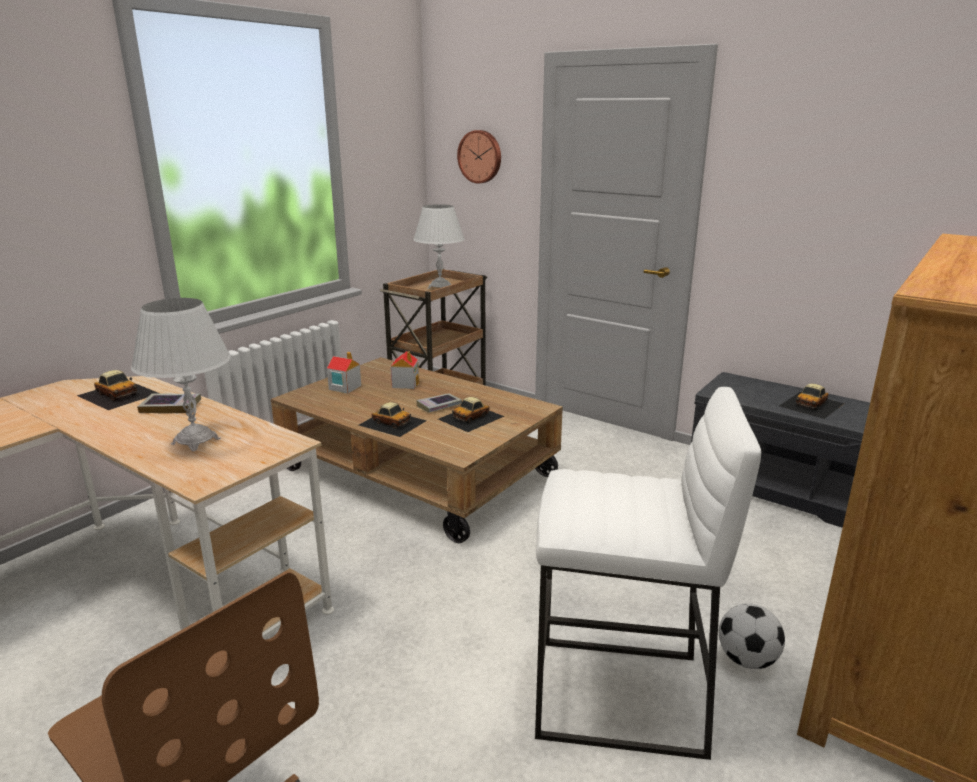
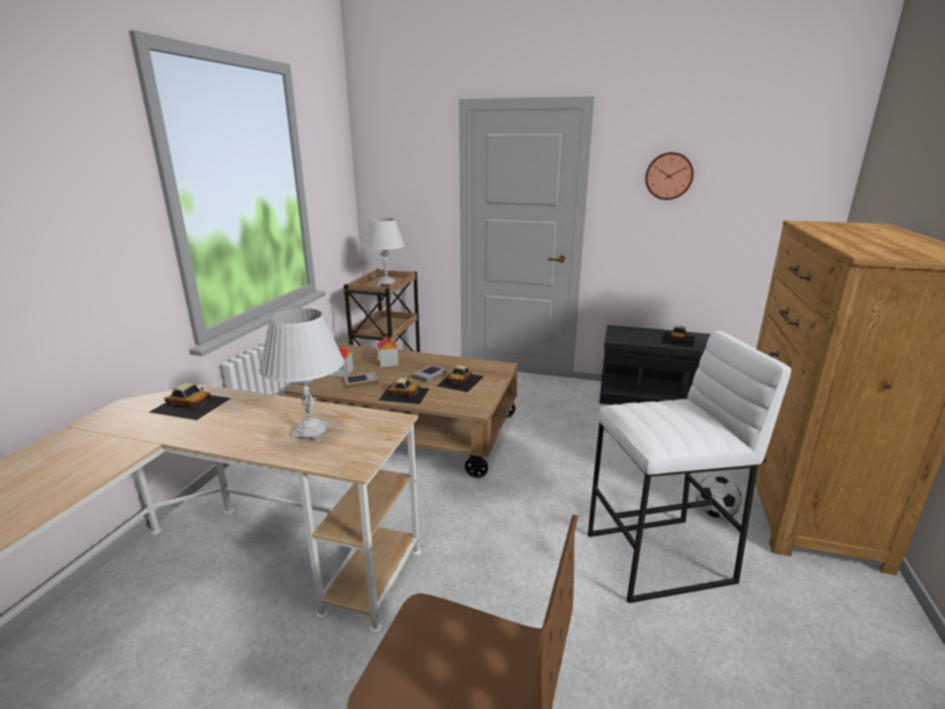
camera: 20 degrees left, 0 degrees up
book [137,393,201,414] -> book moved to [344,372,378,389]
wall clock [457,130,501,183] -> wall clock moved to [645,152,694,200]

